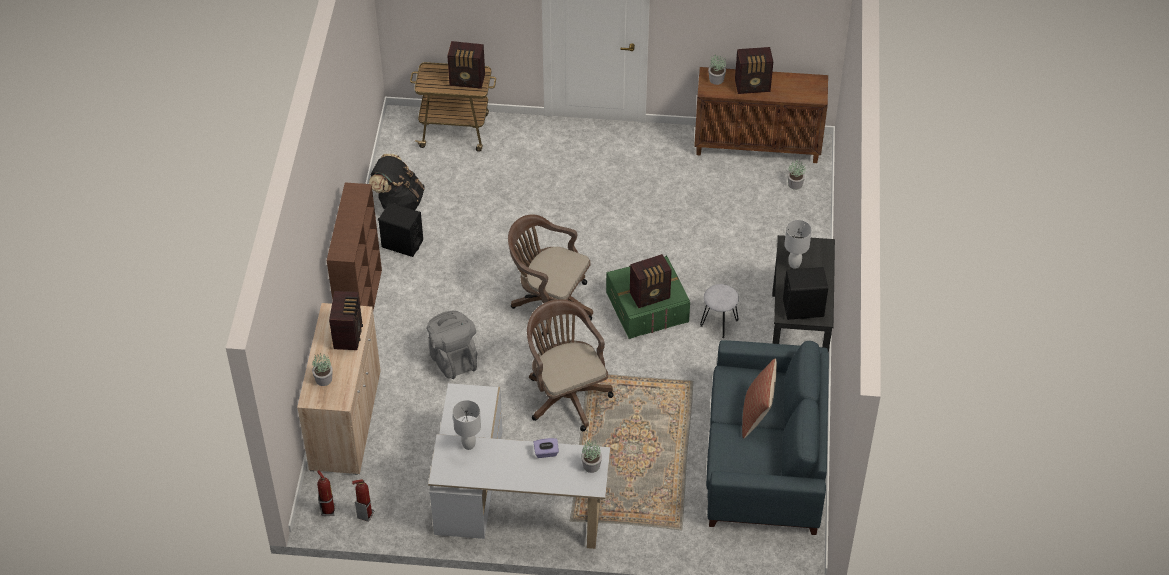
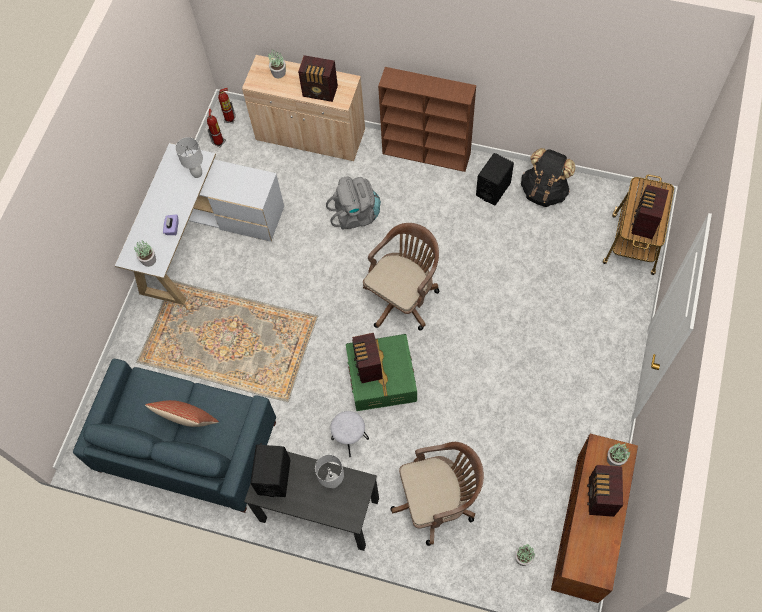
camera: 105 degrees right, 15 degrees up
brown office chair [527,299,613,431] -> brown office chair moved to [390,442,484,546]

